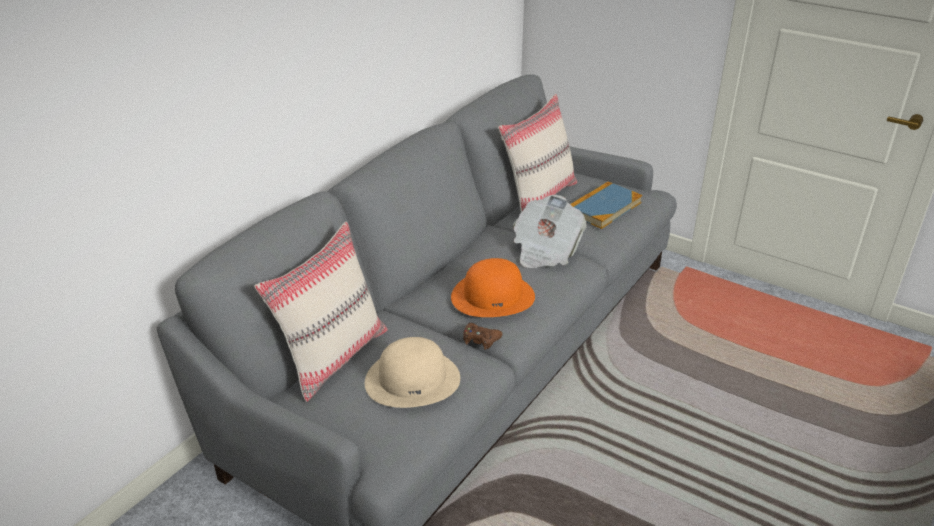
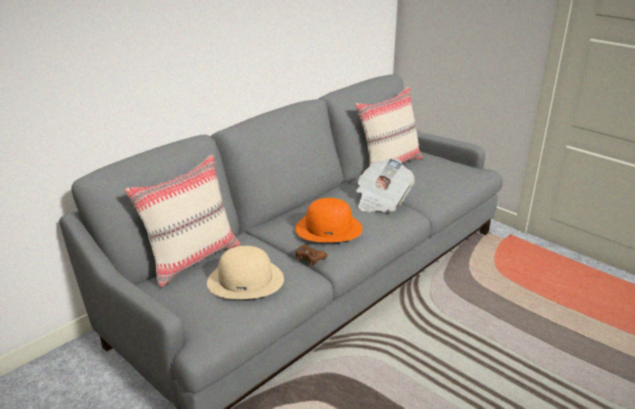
camera: 10 degrees right, 5 degrees down
book [570,181,642,229] -> none

